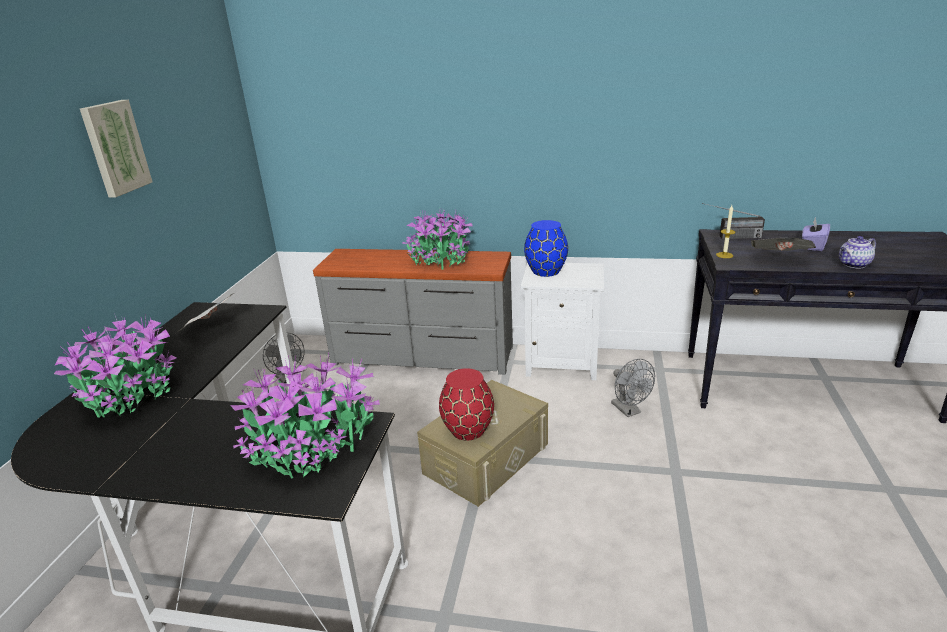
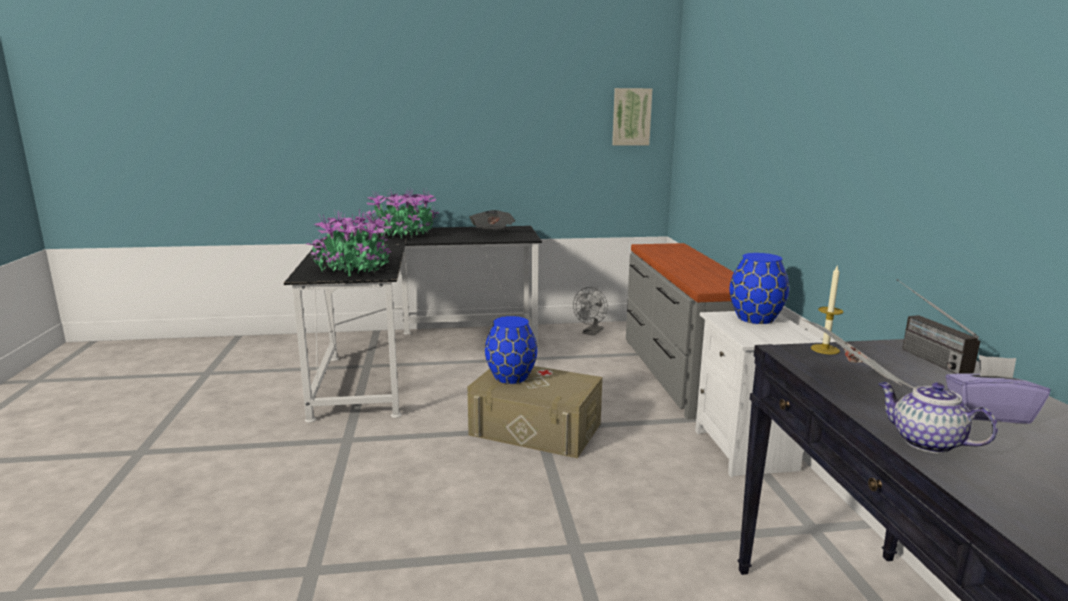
camera: 70 degrees right, 10 degrees down
picture [80,100,153,197] -> picture moved to [612,88,653,145]
potted plant [402,210,472,270] -> none
red vase [439,368,494,440] -> blue vase [485,316,537,384]
grey fan [611,359,655,417] -> none

